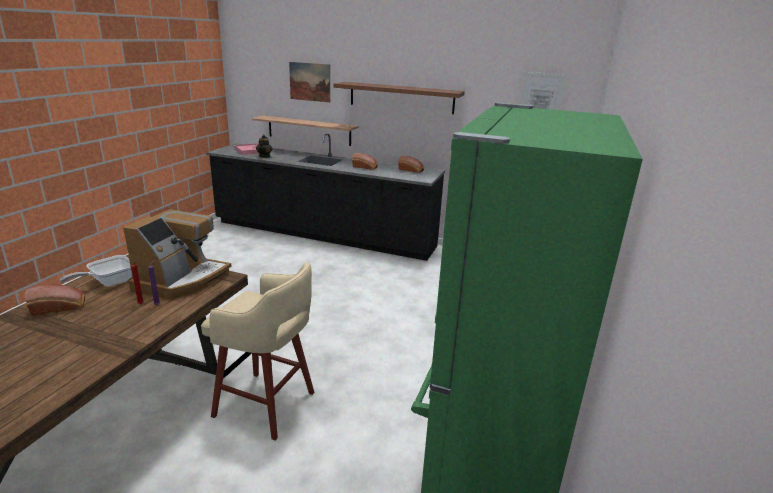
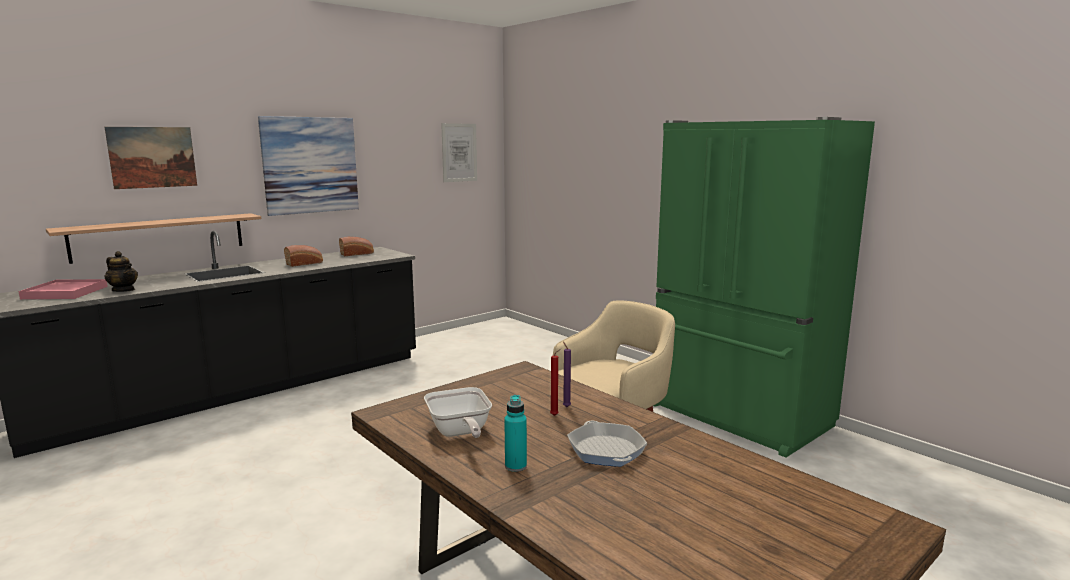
camera: 60 degrees left, 10 degrees down
bread [25,284,85,316] -> turquoise bottle [504,395,527,472]
coffee machine [123,209,231,300] -> none
brown shelf [334,82,465,114] -> picture [258,116,359,216]
none -> frying pan [567,421,647,467]

